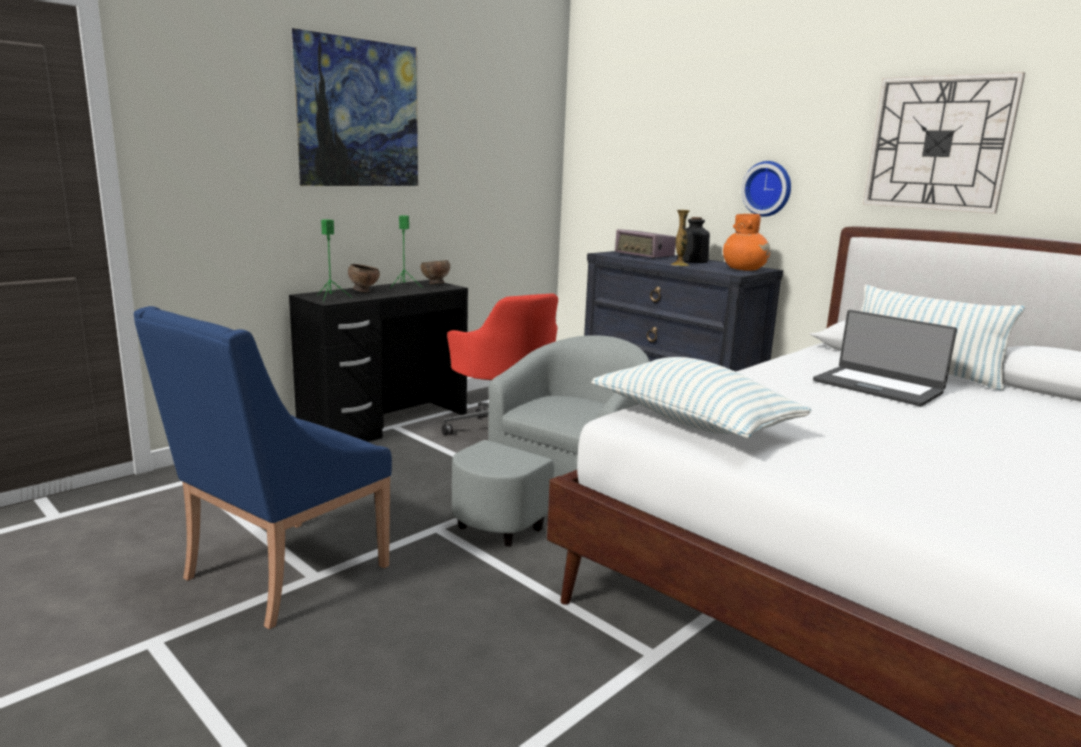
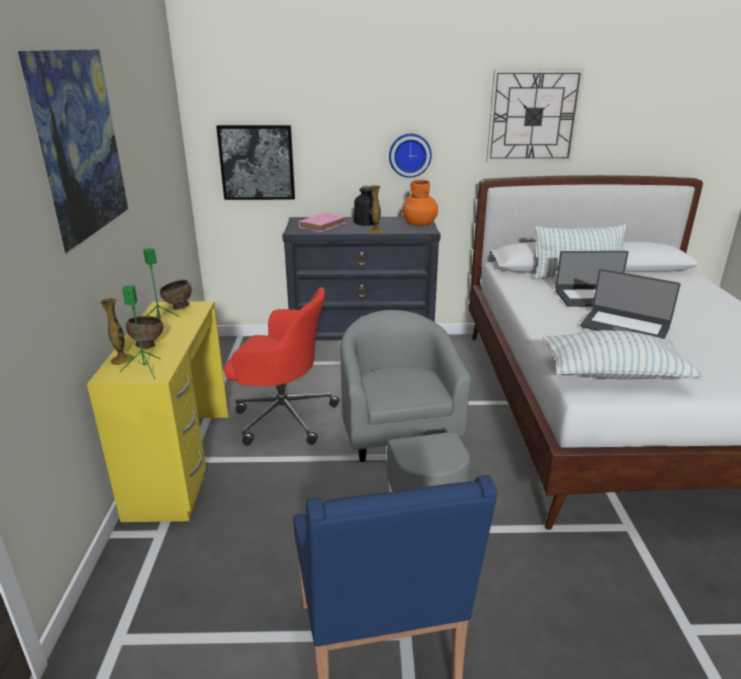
camera: 45 degrees left, 10 degrees up
black desk [289,280,468,442] -> yellow desk [87,301,229,522]
radio [615,229,676,259] -> pink book [299,212,346,232]
none -> vase [99,298,134,365]
none -> picture [216,125,295,200]
none -> laptop [580,269,681,339]

